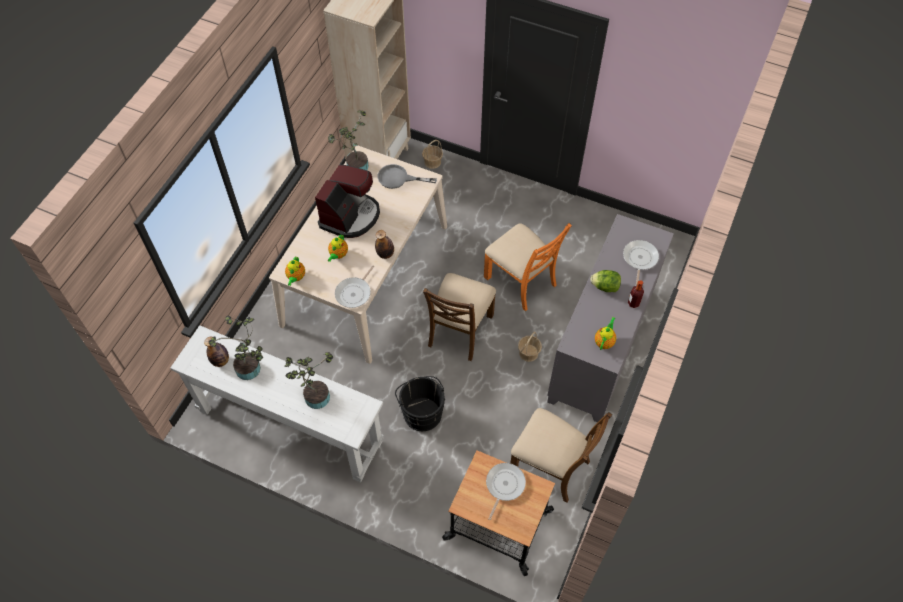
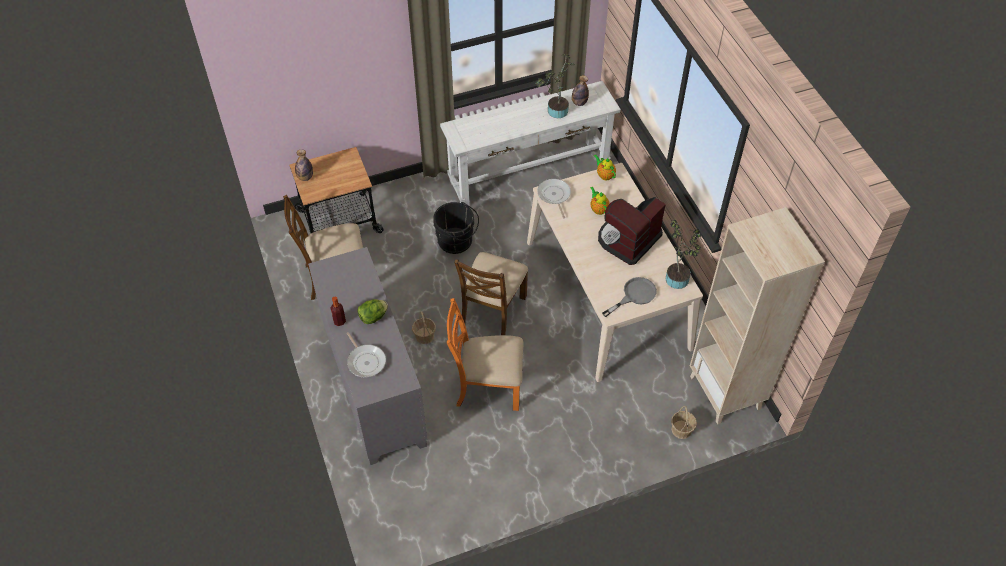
camera: 135 degrees right, 5 degrees down
potted plant [284,352,333,409] -> none
coffee machine [315,164,380,238] -> coffee machine turned 60 degrees clockwise [598,197,666,265]
bottle [375,230,394,259] -> bottle moved to [295,150,313,181]
brown chair [423,273,496,361] -> brown chair turned 135 degrees counterclockwise [454,252,528,335]
frying pan [486,463,526,520] -> none
teapot [595,317,616,350] -> none

